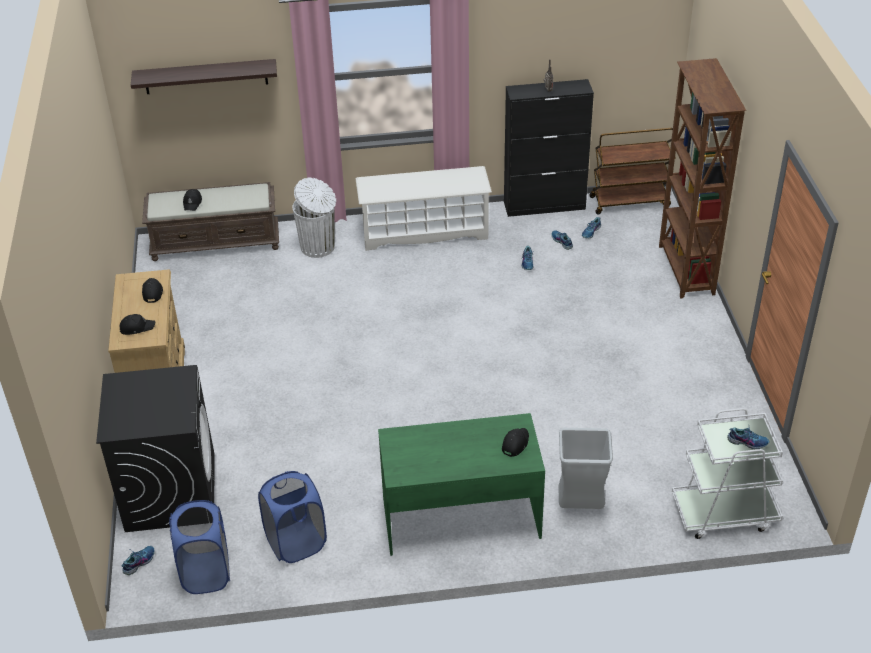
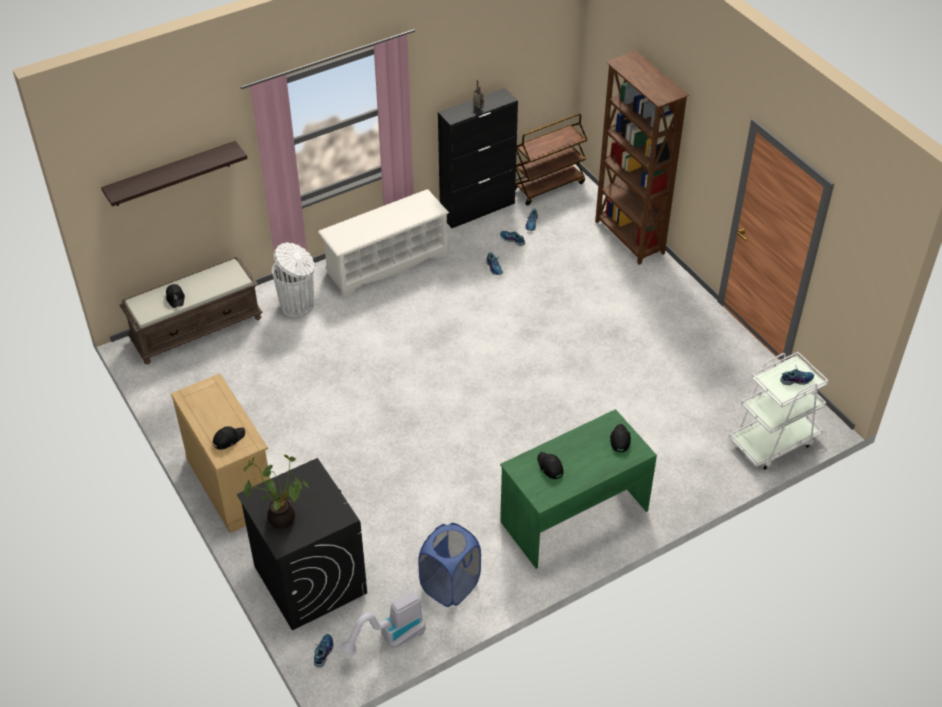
camera: 25 degrees left, 5 degrees up
black cap [142,278,163,303] -> black cap moved to [537,452,564,479]
blue laundry basket [169,500,230,594] -> vacuum cleaner [340,591,425,655]
grey trash can [558,428,613,509] -> none
none -> potted plant [243,455,309,530]

